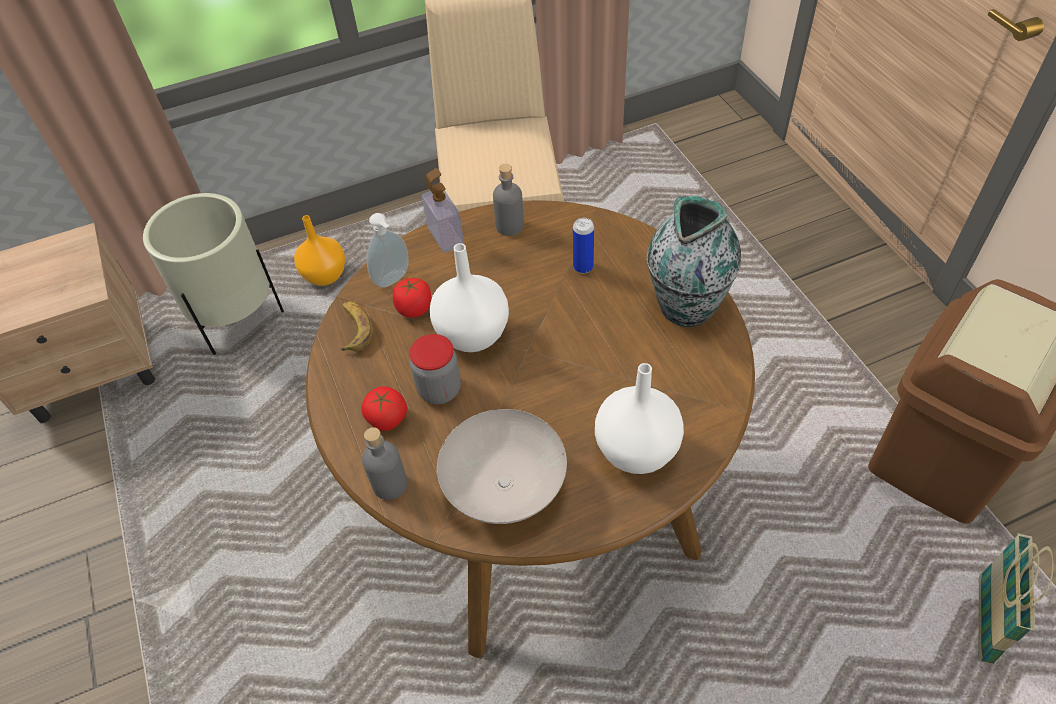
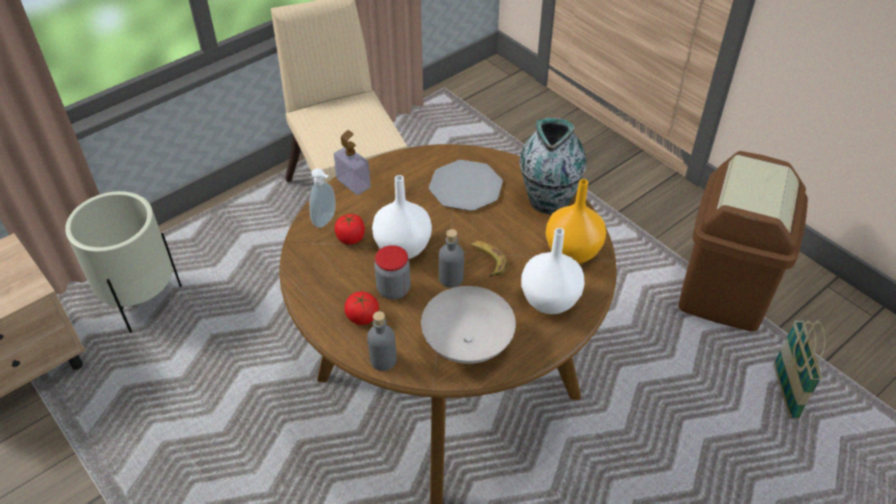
camera: 20 degrees left, 5 degrees down
orange vase [294,215,345,286] -> orange vase moved to [546,179,606,264]
banana [340,301,373,351] -> banana moved to [470,241,508,277]
grey bottle [493,164,524,236] -> grey bottle moved to [439,229,464,288]
can [573,218,594,273] -> plate [429,160,503,211]

